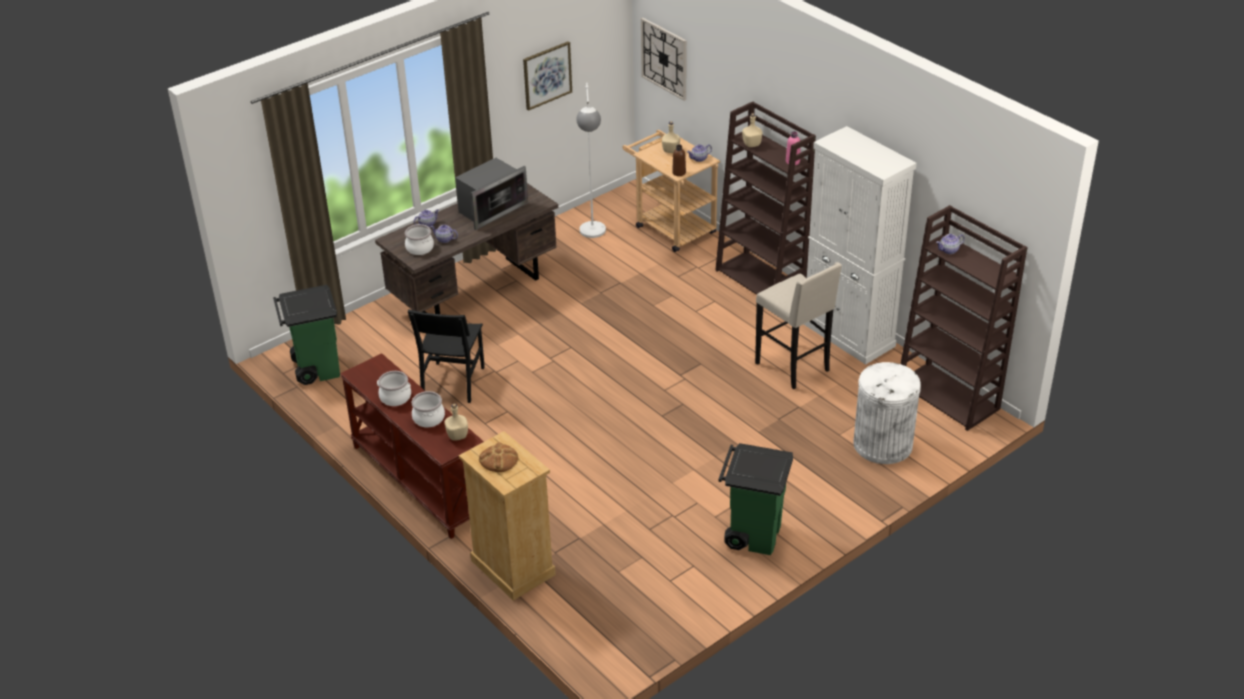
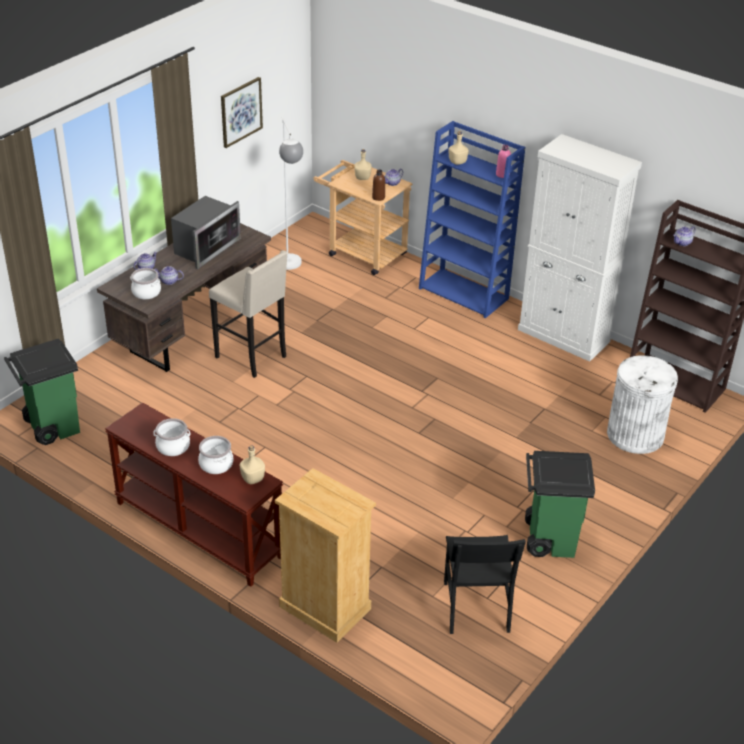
camera: 15 degrees left, 0 degrees up
black chair [408,309,485,403] -> black chair moved to [444,535,526,634]
bread [479,442,518,472] -> none
wall clock [641,18,687,101] -> none
brown bookcase [715,102,816,295] -> blue bookcase [419,121,525,318]
beige stool [755,262,842,389] -> beige stool moved to [209,250,287,378]

